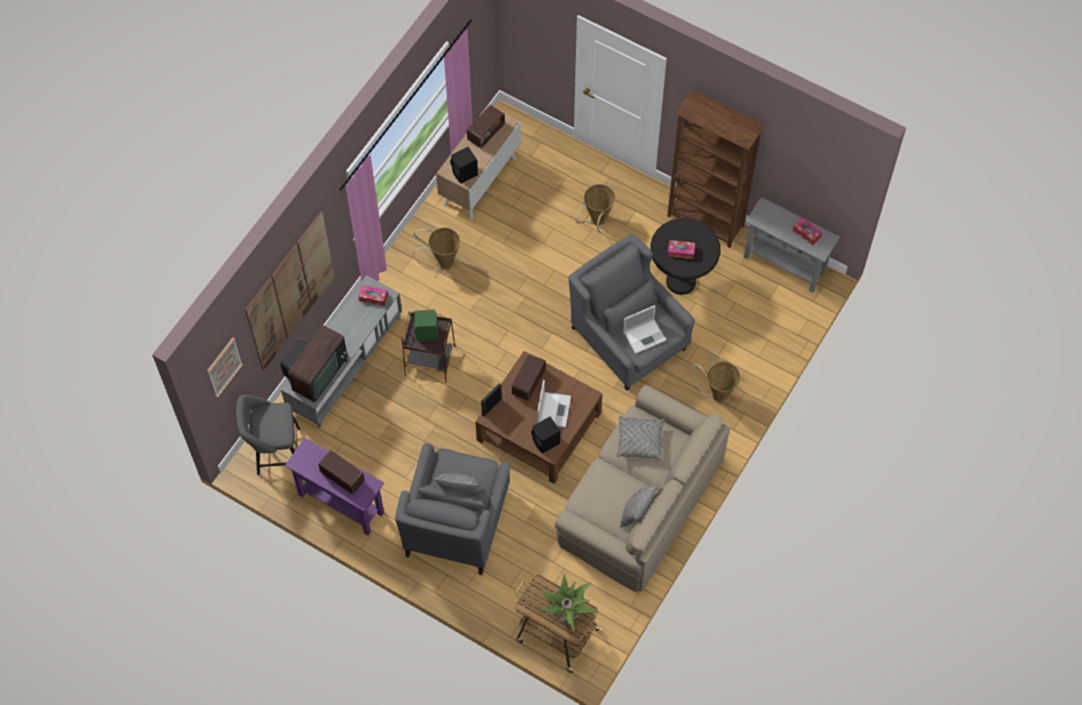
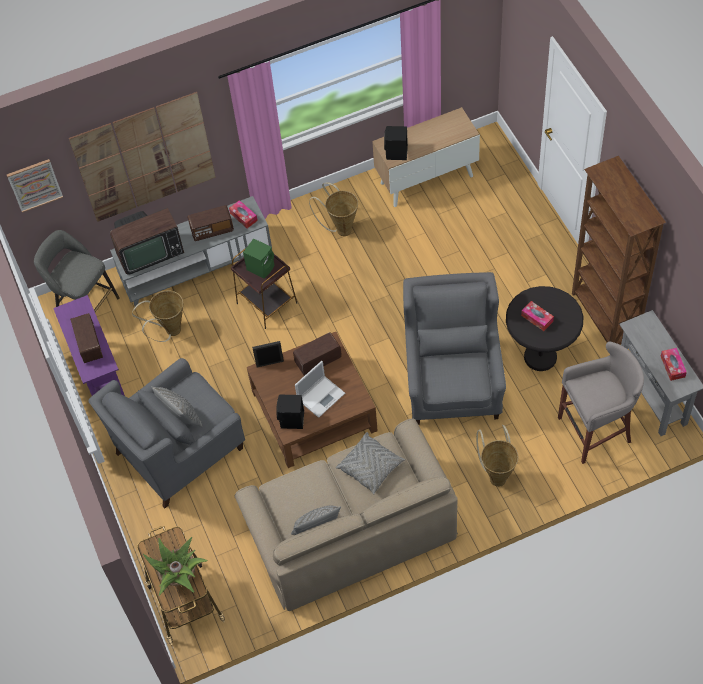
camera: 40 degrees right, 5 degrees down
radio [467,105,505,148] -> radio moved to [187,205,234,241]
basket [576,184,616,233] -> basket moved to [132,290,183,342]
laptop [623,305,666,354] -> none
none -> grey stool [558,341,644,464]

